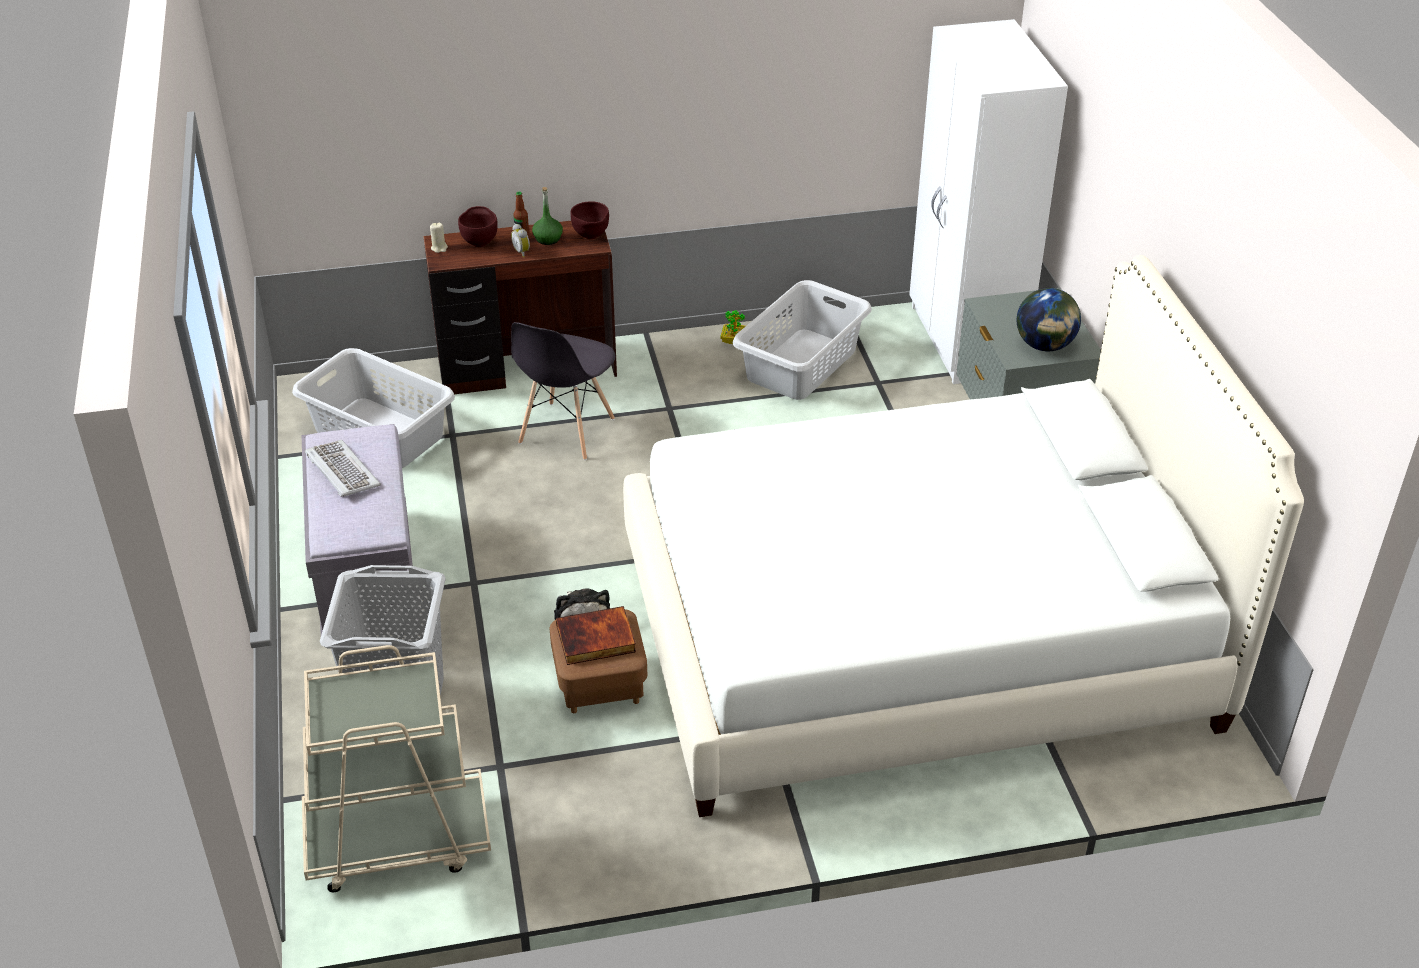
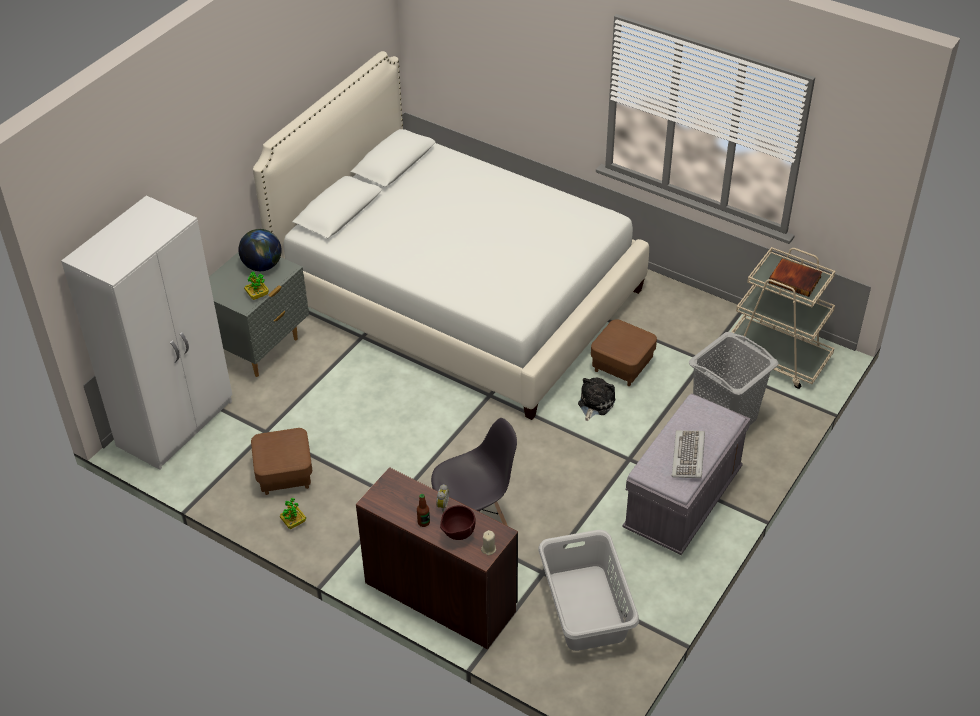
camera: 135 degrees left, 5 degrees up
green bottle [532,187,563,245] -> none
book [556,606,636,665] -> book moved to [769,258,822,297]
brown bowl [570,201,609,239] -> none
grey laundry basket [733,280,872,400] -> brown ottoman [251,428,312,495]
none -> potted plant [244,272,269,300]

